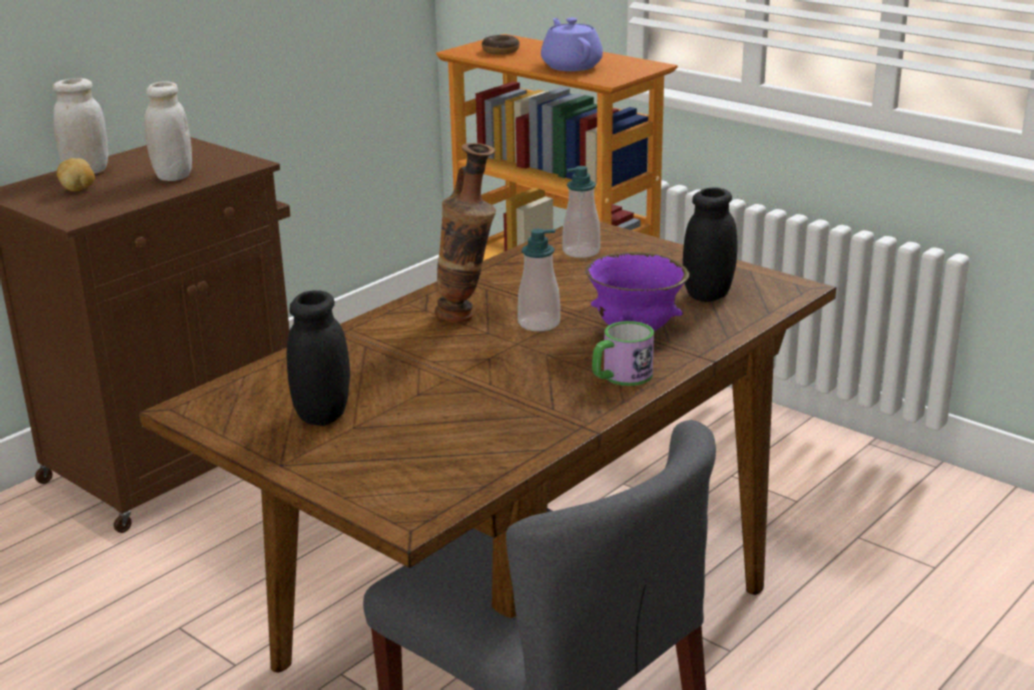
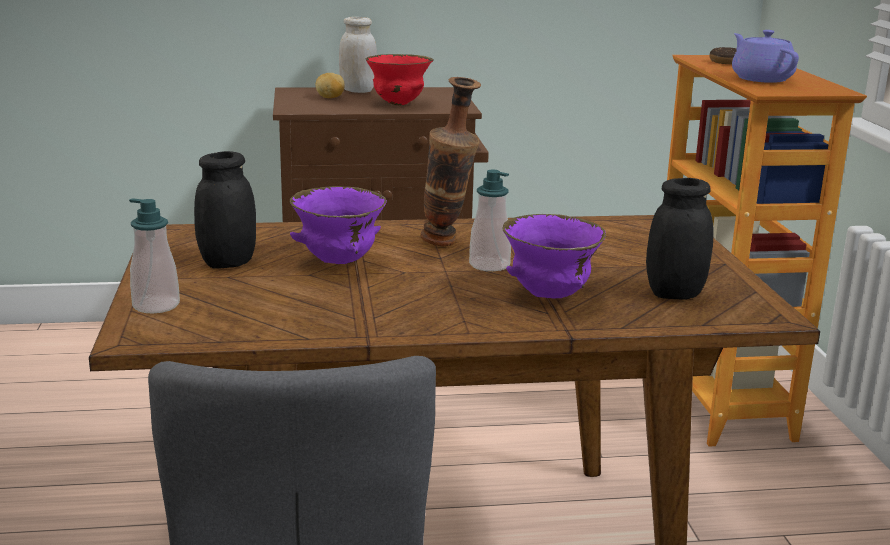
camera: 40 degrees right, 5 degrees down
white jar [145,81,192,181] -> red bowl [366,54,434,105]
purple teapot [541,18,603,71] -> purple teapot turned 45 degrees counterclockwise [732,30,799,83]
soap dispenser [562,166,600,258] -> soap dispenser moved to [129,198,180,313]
mug [592,321,654,386] -> none
none -> purple bowl [290,186,387,264]

